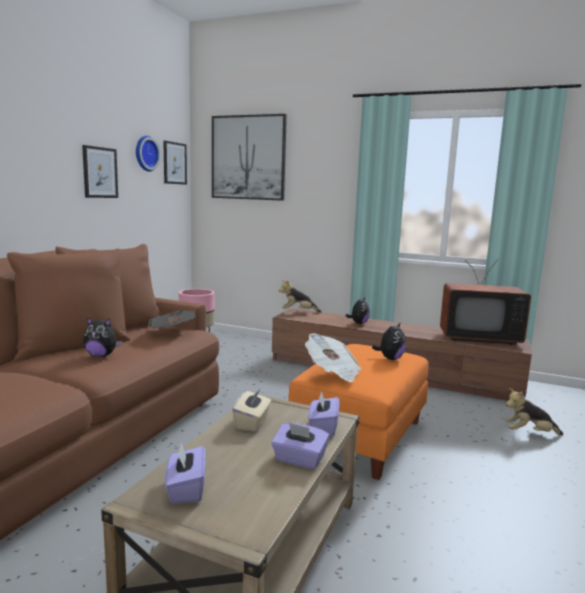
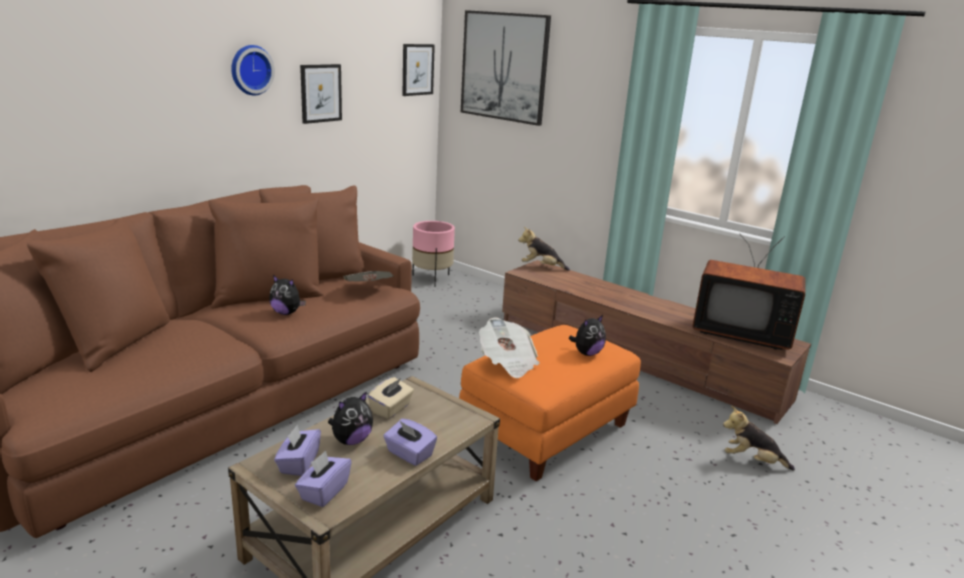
camera: 15 degrees right, 10 degrees up
wall clock [136,135,161,172] -> wall clock moved to [231,45,275,96]
purple tissue box [308,391,339,436] -> purple tissue box moved to [295,451,351,507]
plush toy [346,298,370,324] -> plush toy moved to [328,391,373,445]

